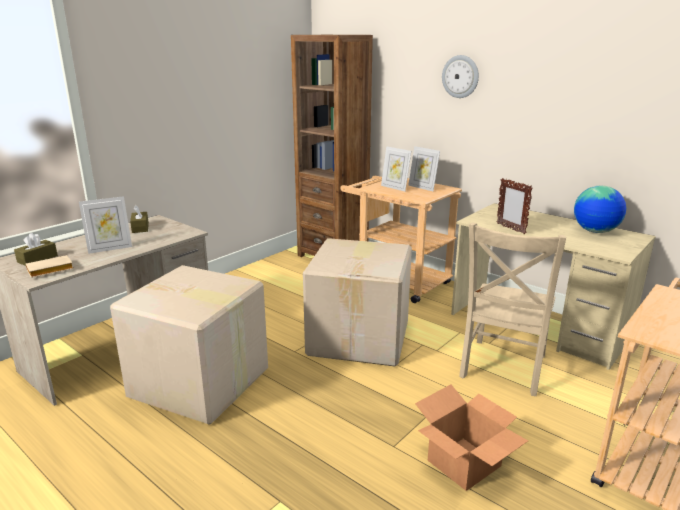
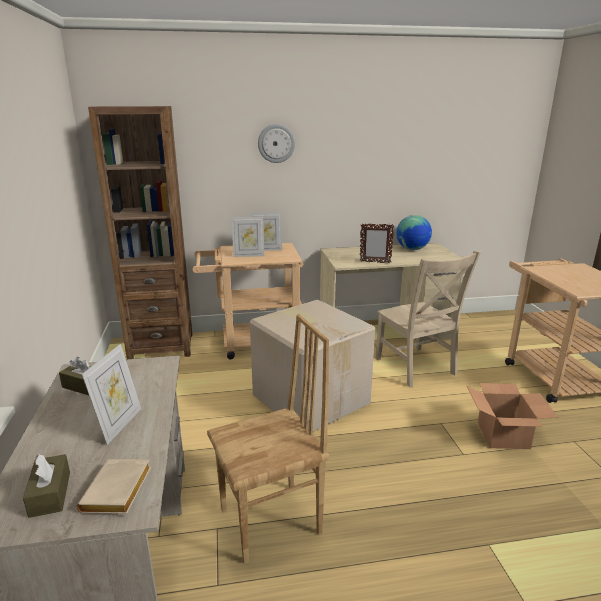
camera: 50 degrees left, 0 degrees up
cardboard box [110,265,268,425] -> brown chair [207,314,329,564]

